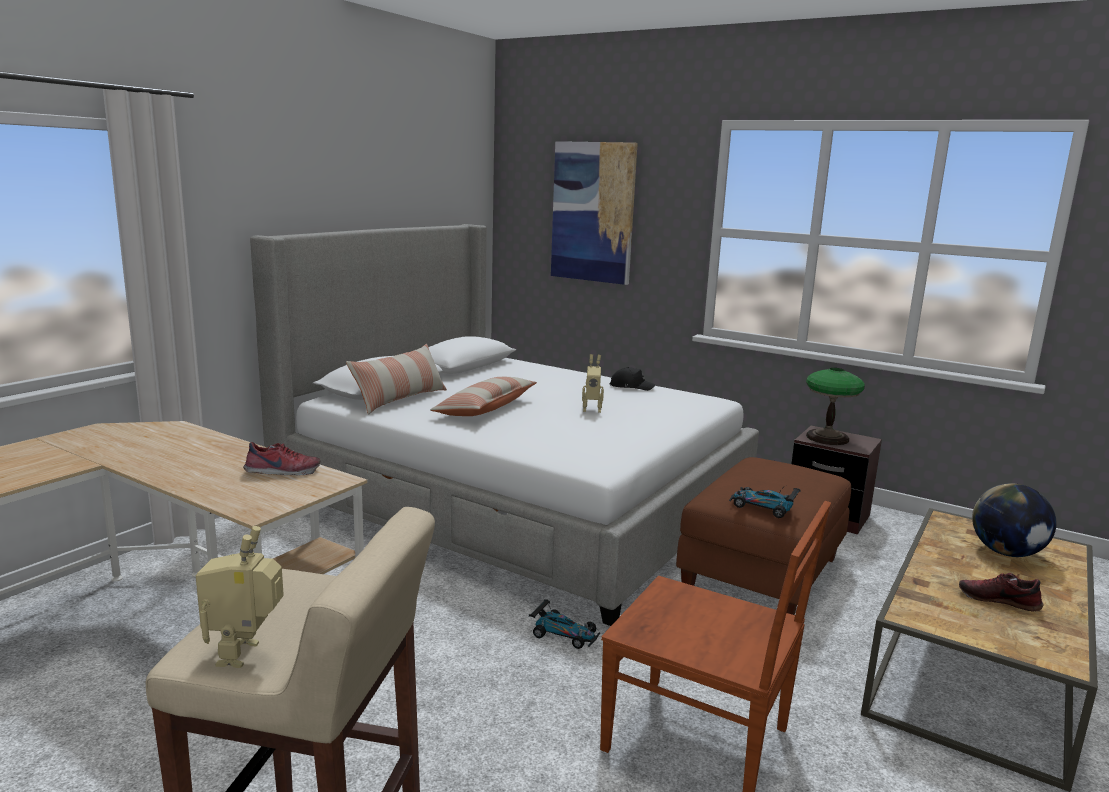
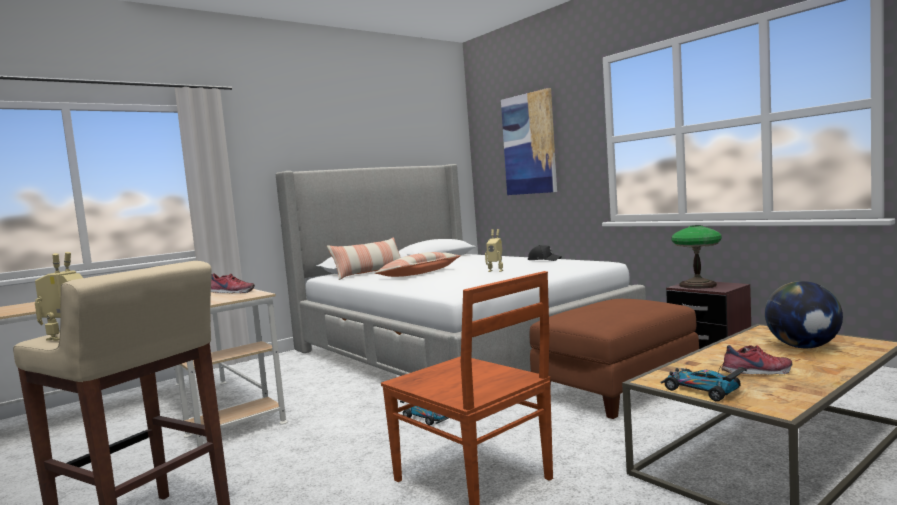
camera: 20 degrees right, 10 degrees down
toy car [729,485,800,518] -> toy car moved to [661,363,747,401]
shoe [959,573,1043,611] -> shoe turned 135 degrees clockwise [721,345,792,375]

